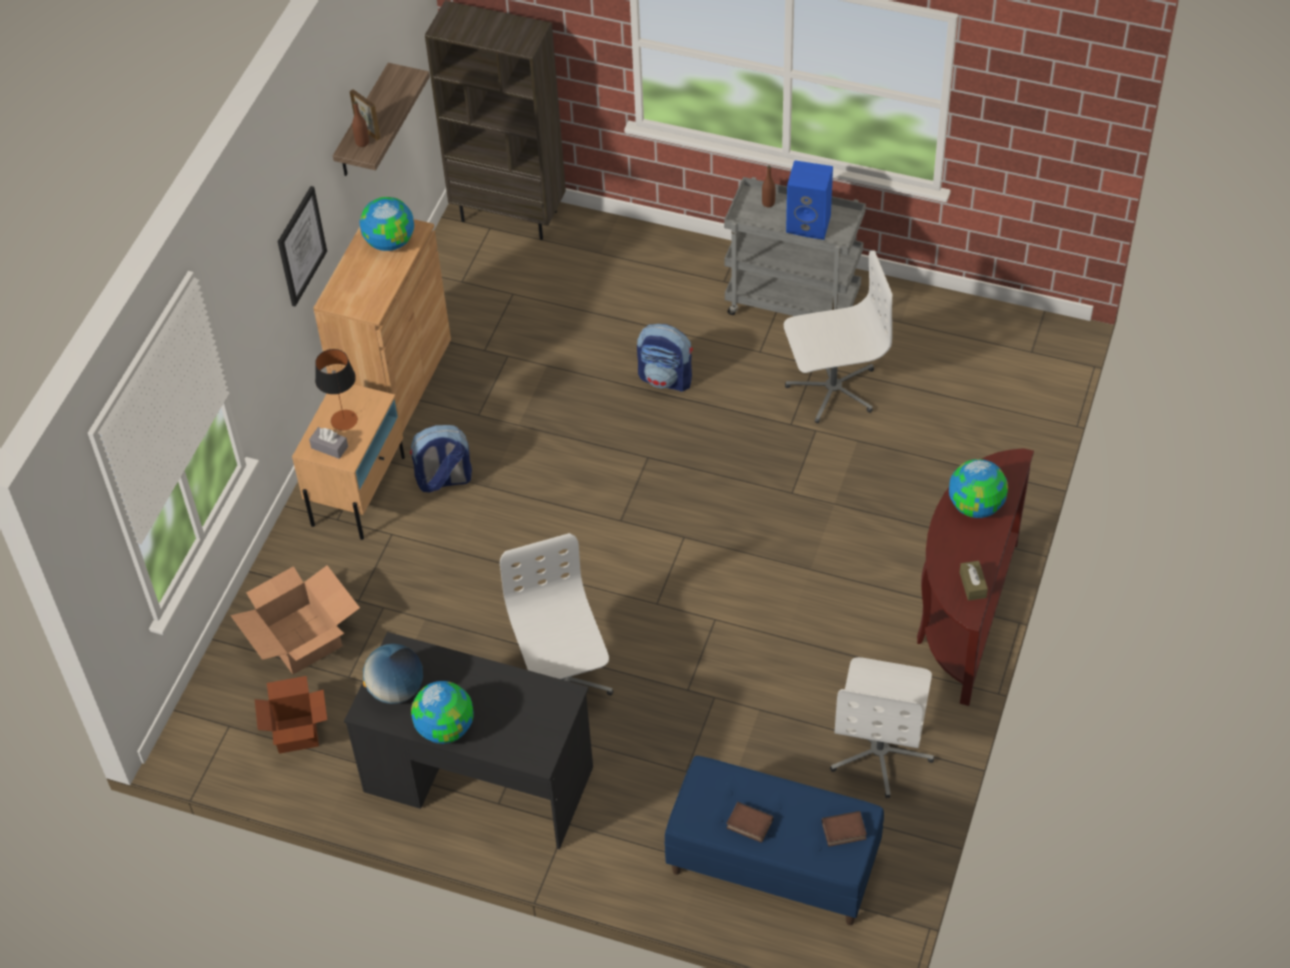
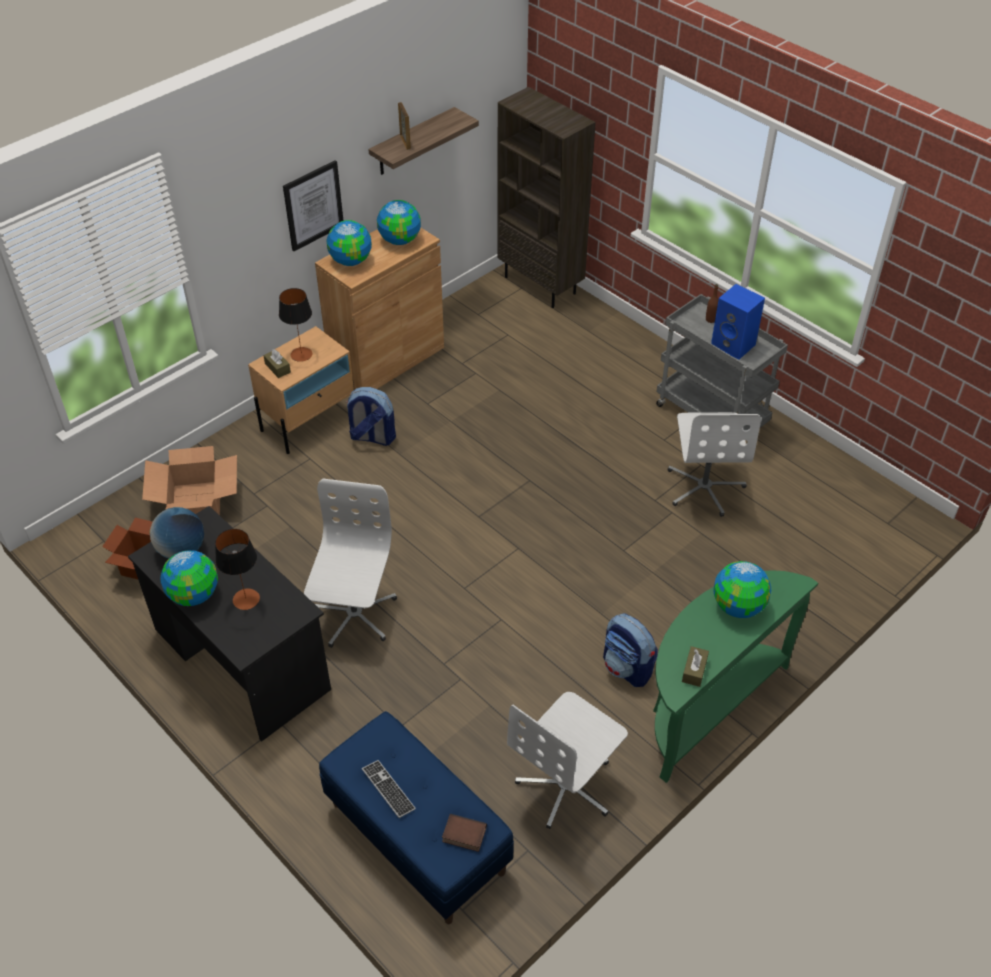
camera: 25 degrees right, 5 degrees down
grey tissue box [309,427,348,459] -> brown tissue box [263,349,291,378]
brown bottle [352,101,369,147] -> none
backpack [637,324,693,392] -> backpack moved to [603,613,658,687]
book [726,802,774,843] -> keyboard [362,760,416,818]
white office chair [784,250,893,423] -> white office chair turned 75 degrees clockwise [668,412,761,517]
brown console table [917,448,1034,706] -> green console table [653,570,818,783]
none -> table lamp [215,529,260,610]
none -> globe [327,220,372,266]

